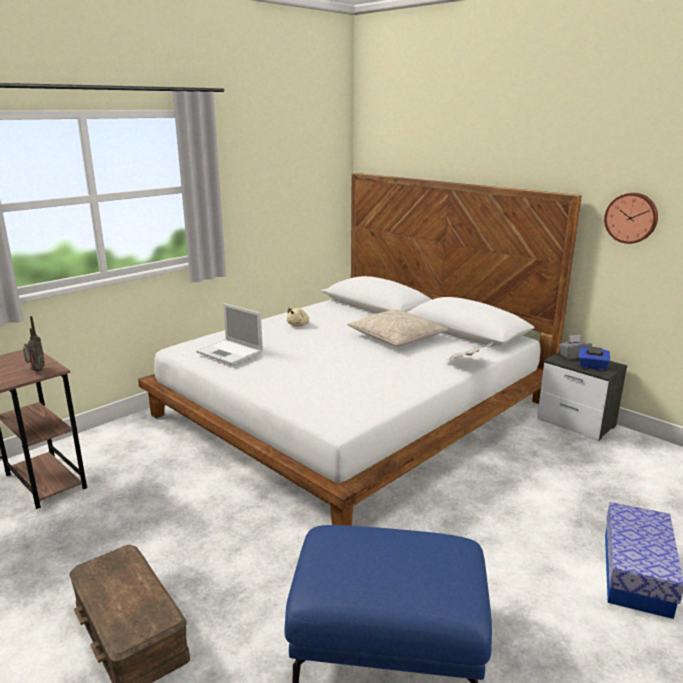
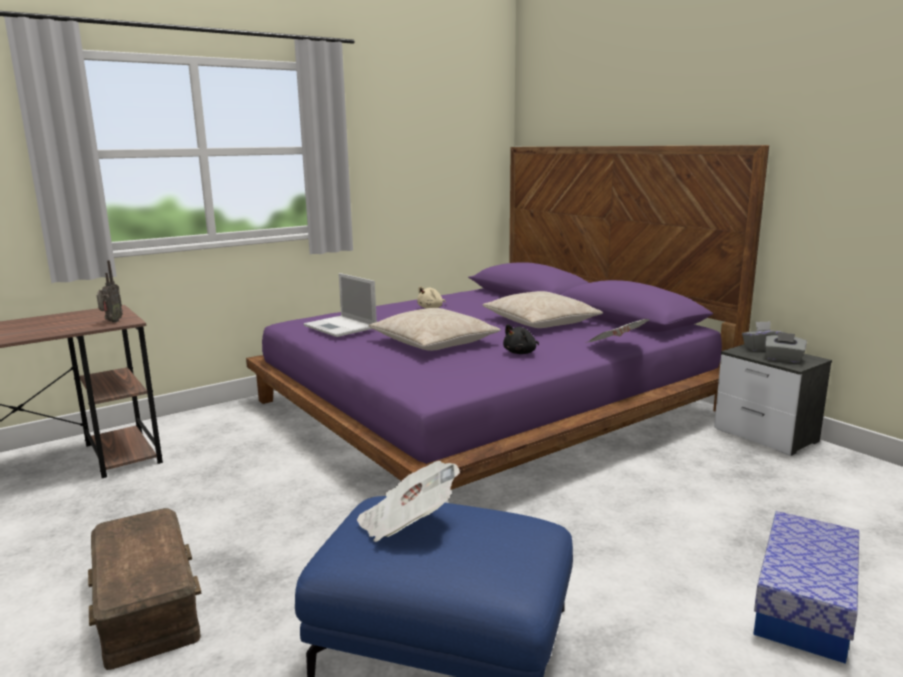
camera: 10 degrees right, 5 degrees down
white bed [138,173,582,526] -> purple bed [246,145,769,490]
blue tissue box [579,346,610,370] -> grey tissue box [764,332,807,363]
wall clock [604,193,658,244] -> none
none -> newspaper [357,461,460,542]
none -> beige pillow [369,308,501,351]
none -> black plush toy [503,325,539,354]

